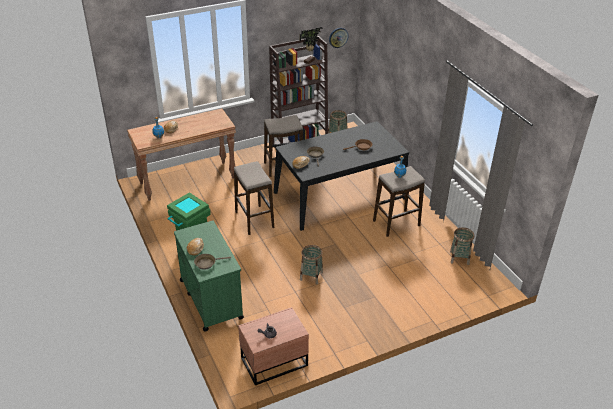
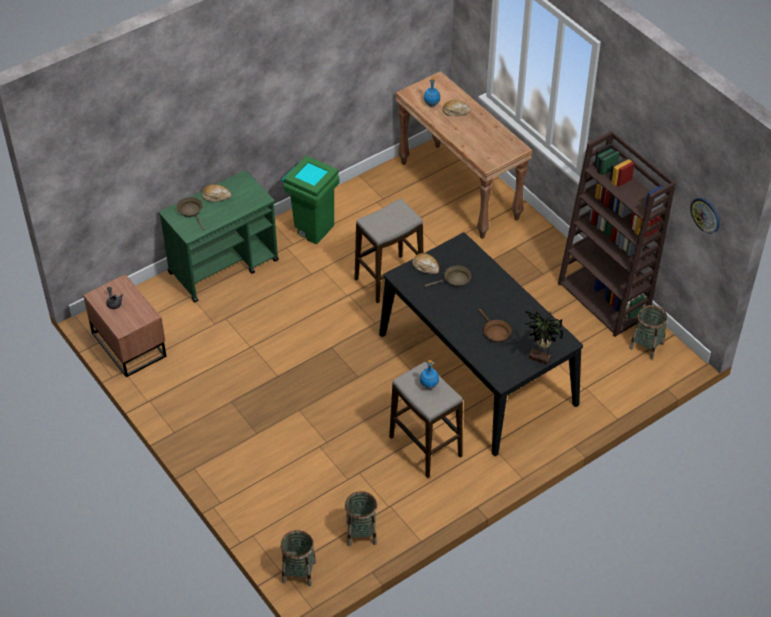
camera: 80 degrees right, 10 degrees up
stool [264,115,303,177] -> none
potted plant [300,27,322,64] -> potted plant moved to [525,311,563,364]
basket [300,245,323,284] -> basket moved to [281,530,316,587]

